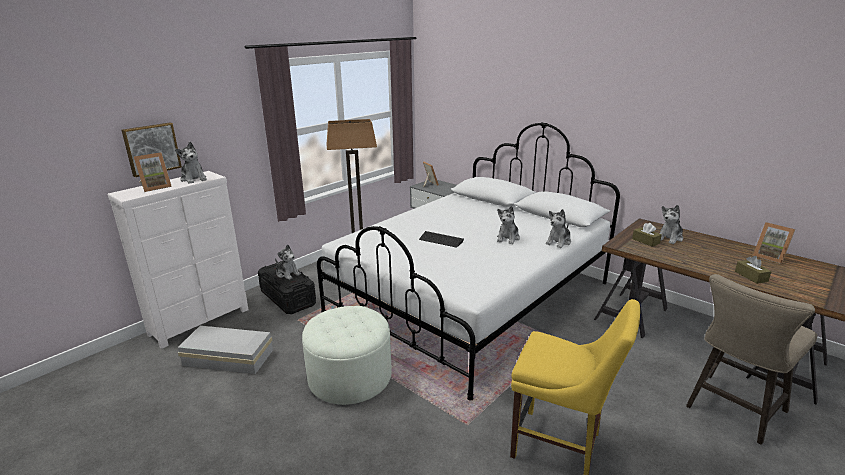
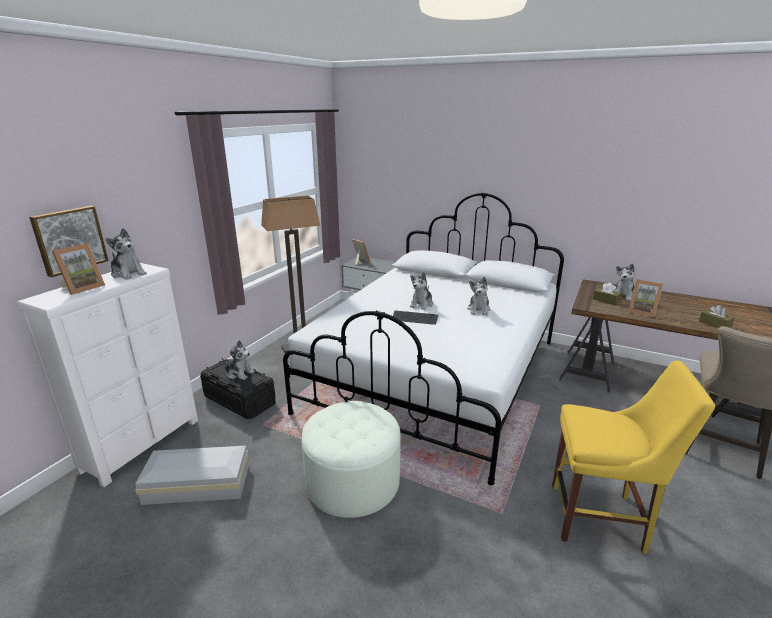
camera: 15 degrees left, 0 degrees up
plush toy [546,209,571,248] -> plush toy moved to [410,272,433,310]
picture frame [753,222,795,264] -> picture frame moved to [628,279,663,317]

